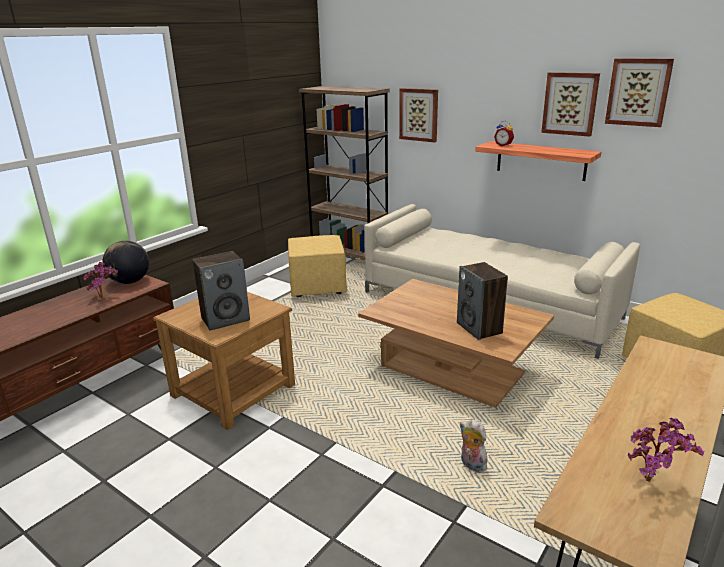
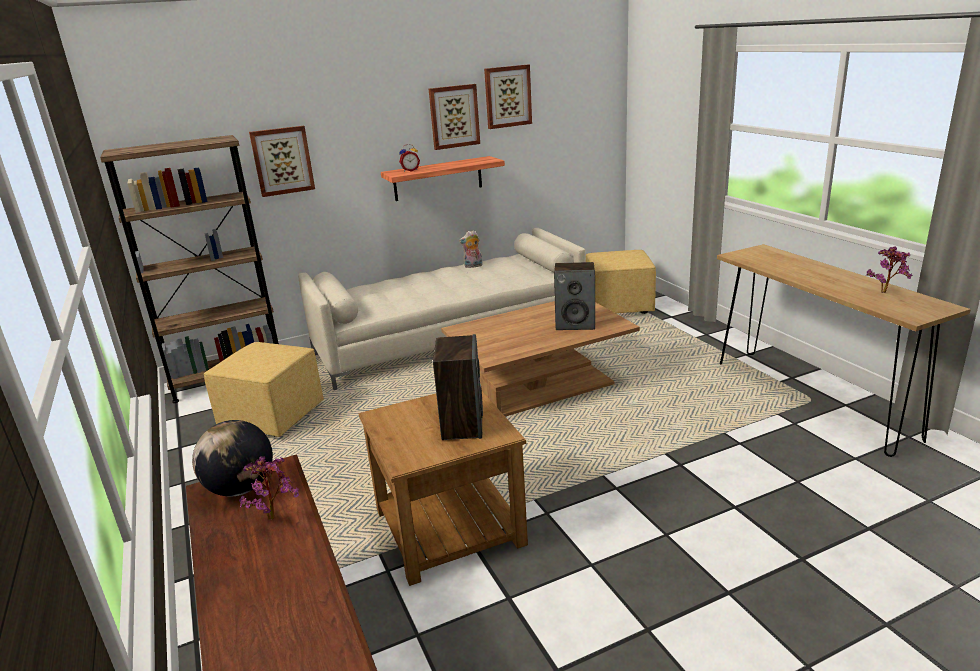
camera: 60 degrees left, 0 degrees up
plush toy [459,419,487,472] -> plush toy moved to [459,230,483,268]

